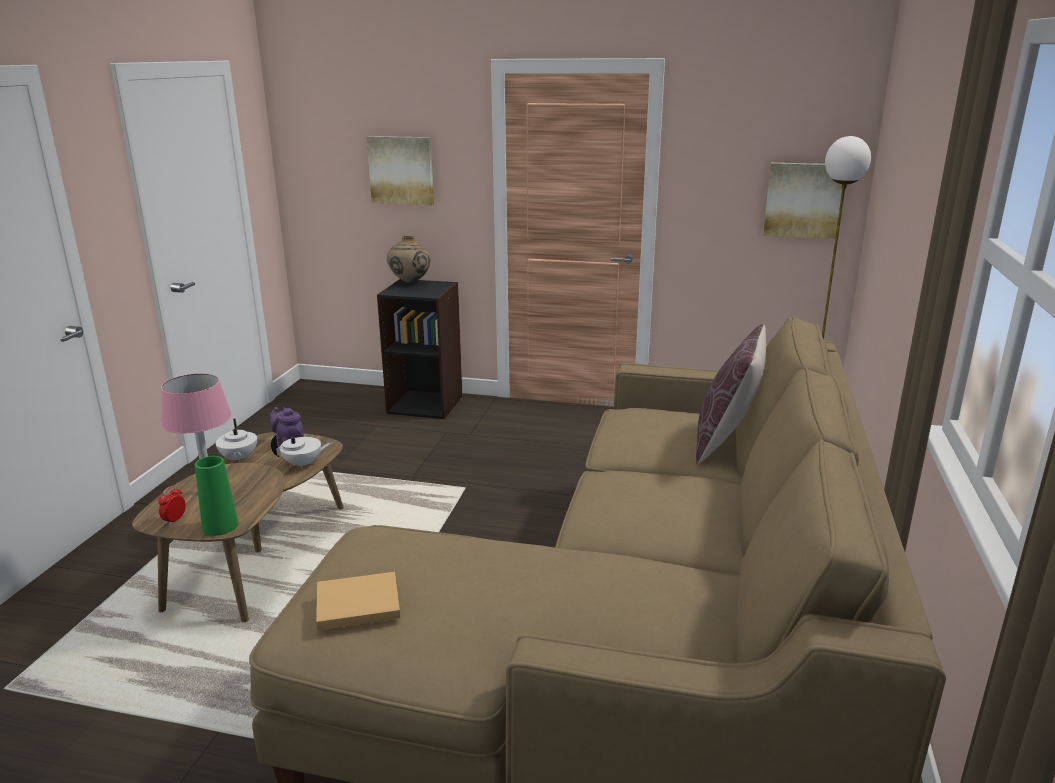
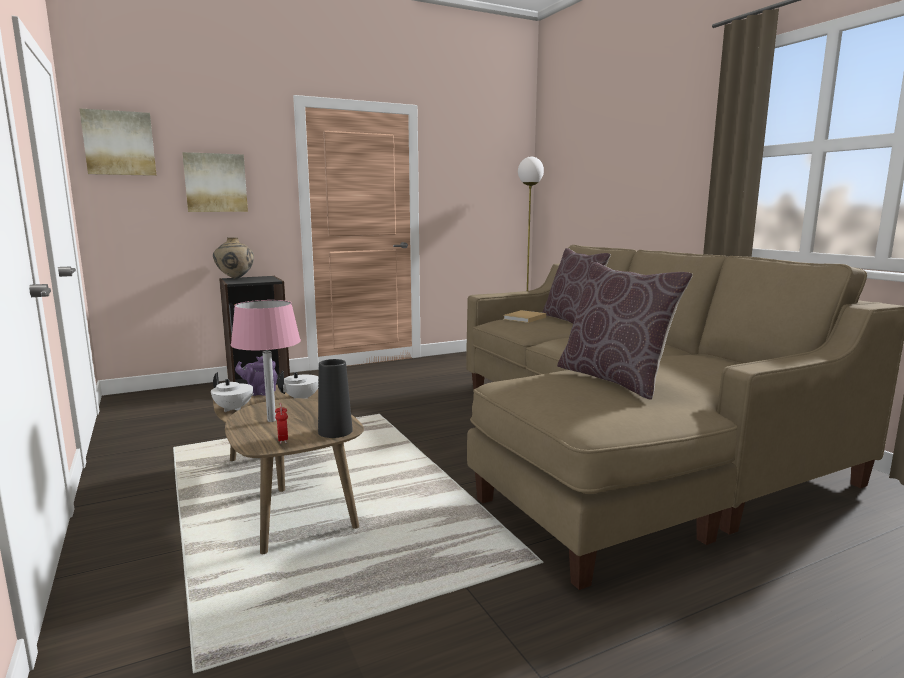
camera: 40 degrees left, 10 degrees down
green vase [195,456,238,536] -> black vase [318,359,353,438]
beige book [316,572,400,630] -> beige book moved to [504,310,546,323]
picture [763,163,842,239] -> picture moved to [79,108,157,176]
none -> brown pillow [557,262,693,400]

